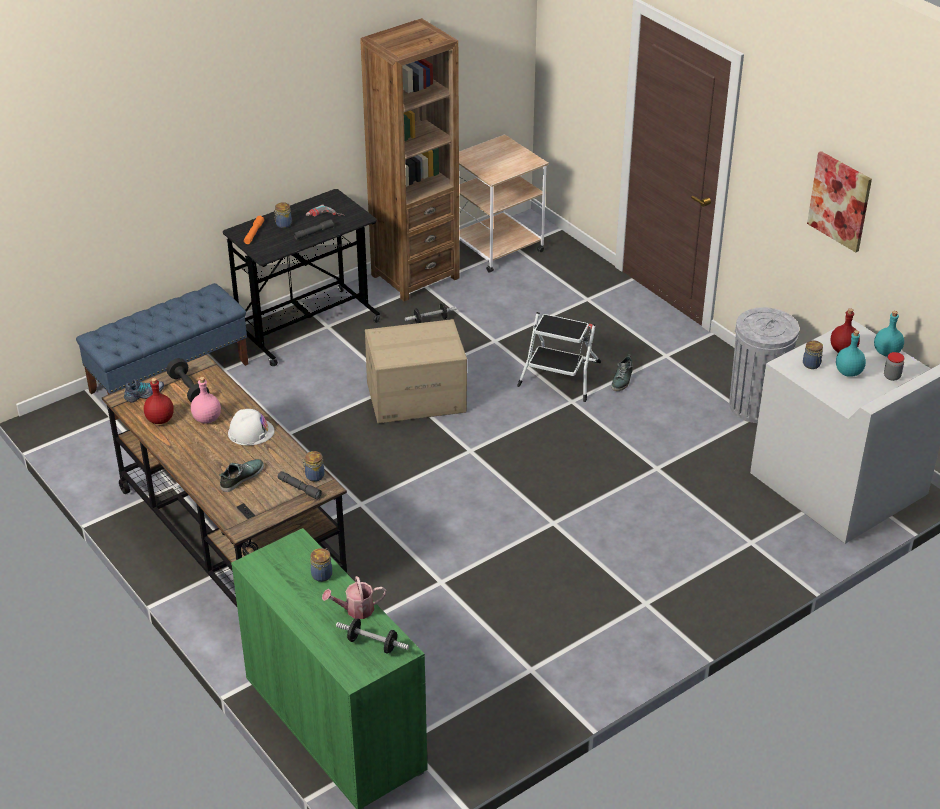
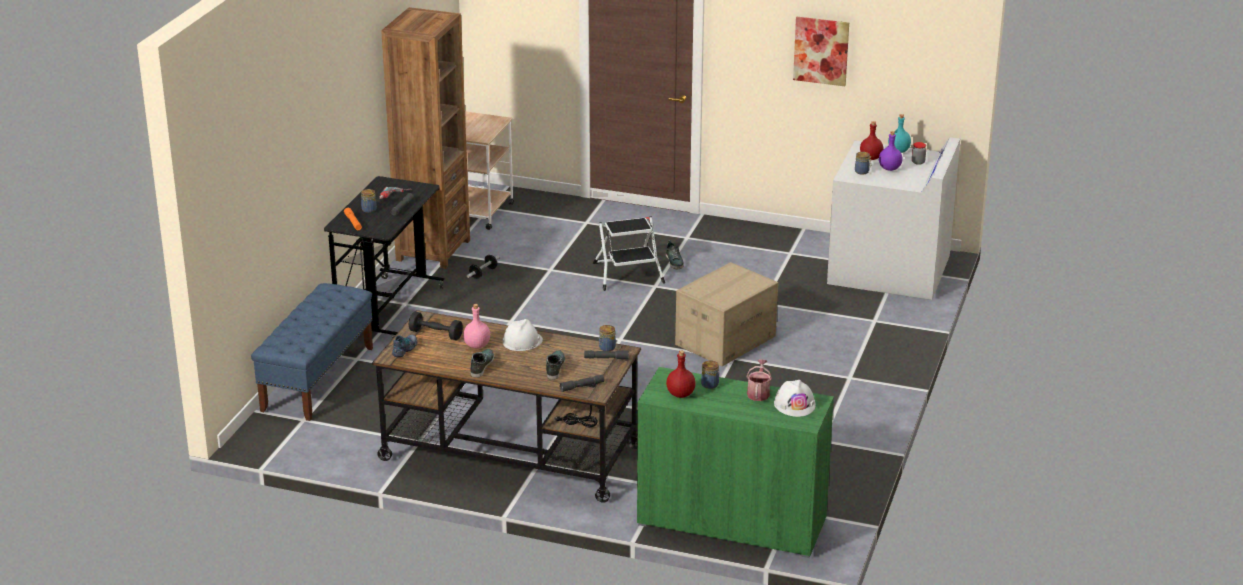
camera: 35 degrees left, 10 degrees down
red bottle [144,378,174,424] -> red bottle moved to [666,350,696,398]
watering can [322,576,386,619] -> watering can turned 150 degrees clockwise [746,359,772,401]
dumbbell [336,618,409,653] -> white hard hat [774,380,816,417]
cardboard box [365,319,467,424] -> cardboard box moved to [675,262,778,366]
grey trash can [729,307,799,423] -> none
turquoise bottle [836,330,866,377] -> purple bottle [879,131,902,171]
none -> shoe [471,349,494,378]
none -> grey flashlight [559,375,604,392]

